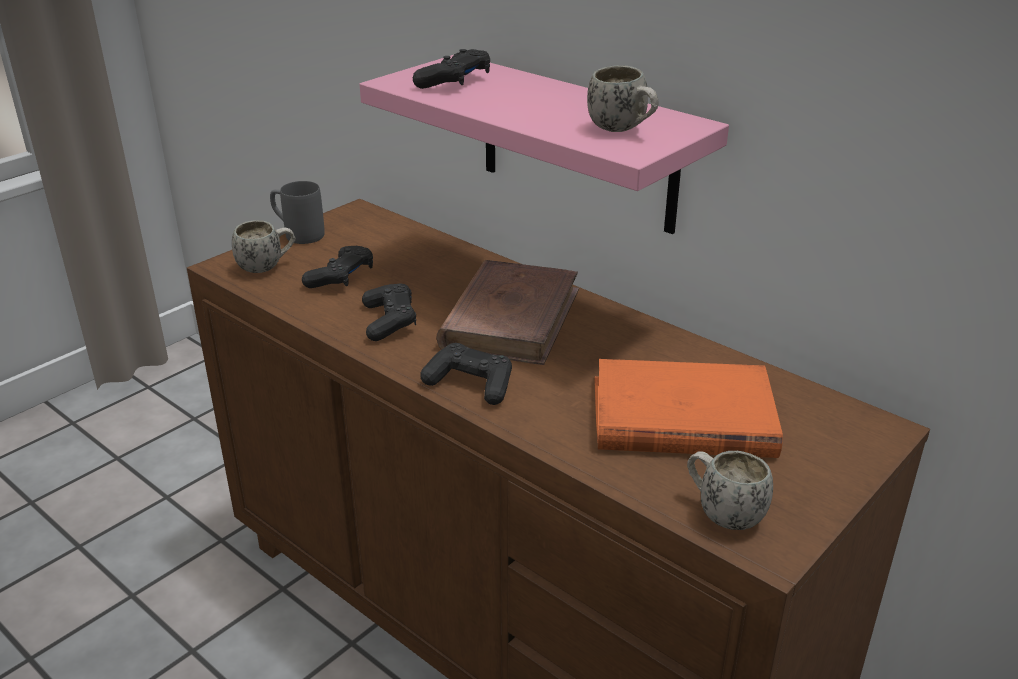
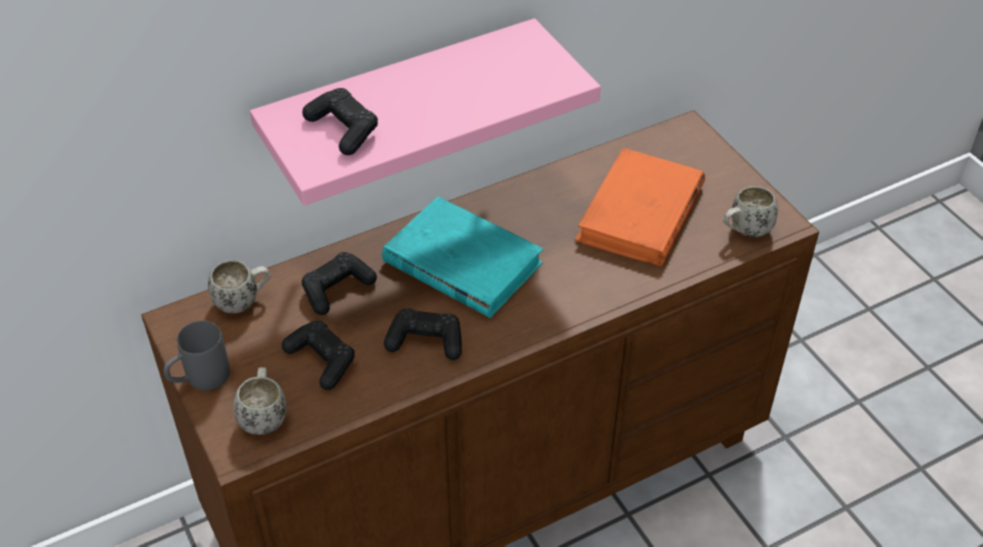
camera: 70 degrees left, 15 degrees up
black game controller [420,343,512,405] -> black game controller moved to [302,252,377,315]
brown book [436,260,579,365] -> turquoise book [382,196,543,318]
white mug [587,65,659,132] -> white mug moved to [208,260,271,314]

